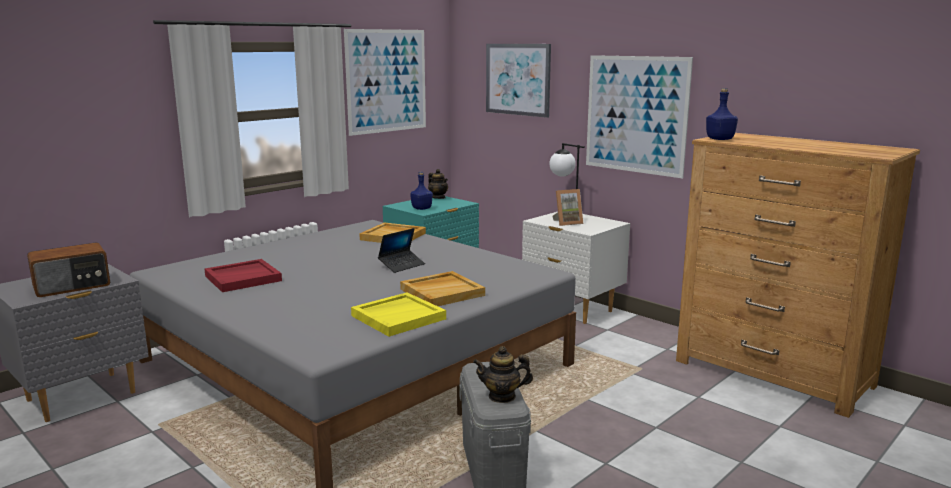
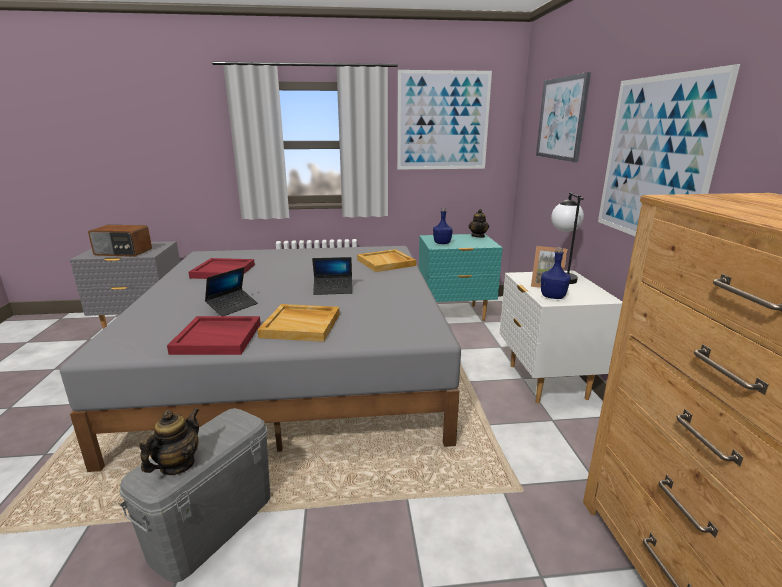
camera: 40 degrees right, 5 degrees up
yellow tray [351,292,446,337] -> red tray [167,316,261,355]
teapot [473,346,533,403] -> teapot turned 75 degrees clockwise [139,408,199,475]
blue bottle [706,88,738,140] -> blue bottle moved to [541,247,571,299]
none -> laptop [205,267,258,316]

